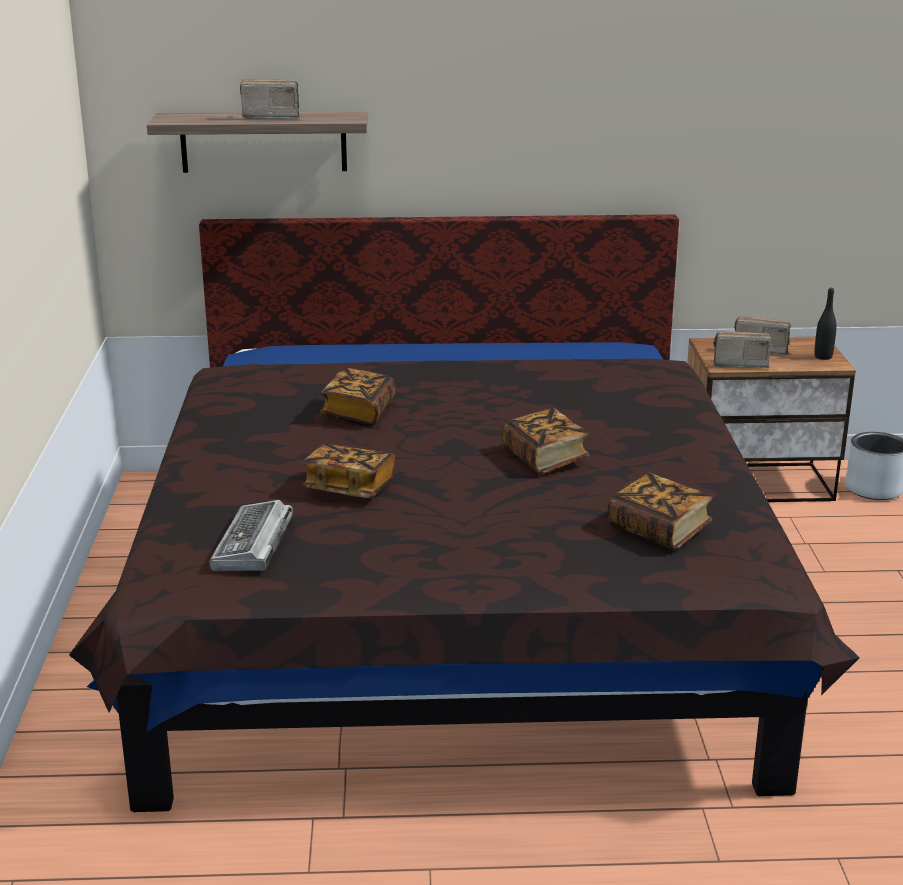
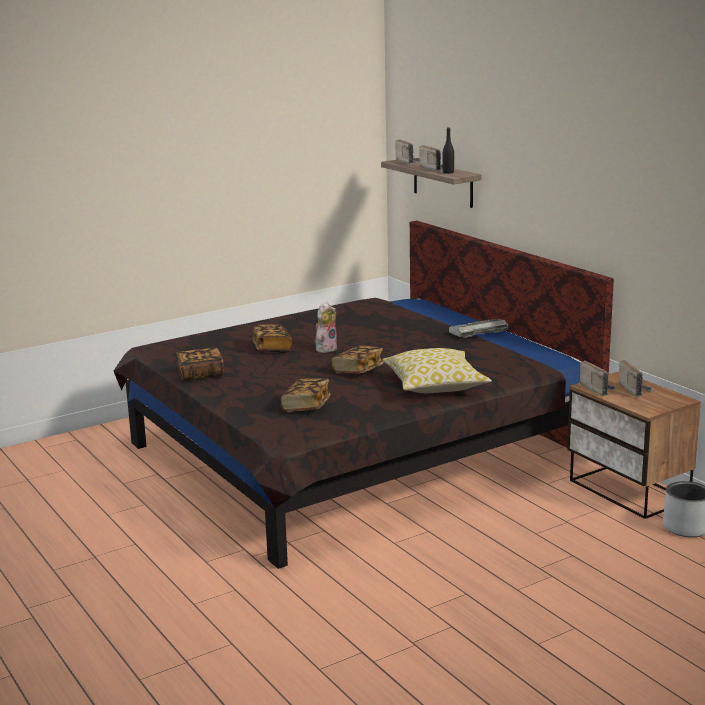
camera: 60 degrees right, 5 degrees down
keyboard [209,500,293,571] -> keyboard moved to [449,319,509,338]
book [320,368,395,426] -> book moved to [176,348,223,381]
black bottle [814,288,837,360] -> black bottle moved to [442,127,454,174]
none -> plush toy [316,302,338,353]
none -> pillow [383,348,492,393]
none -> radio [395,139,420,164]

